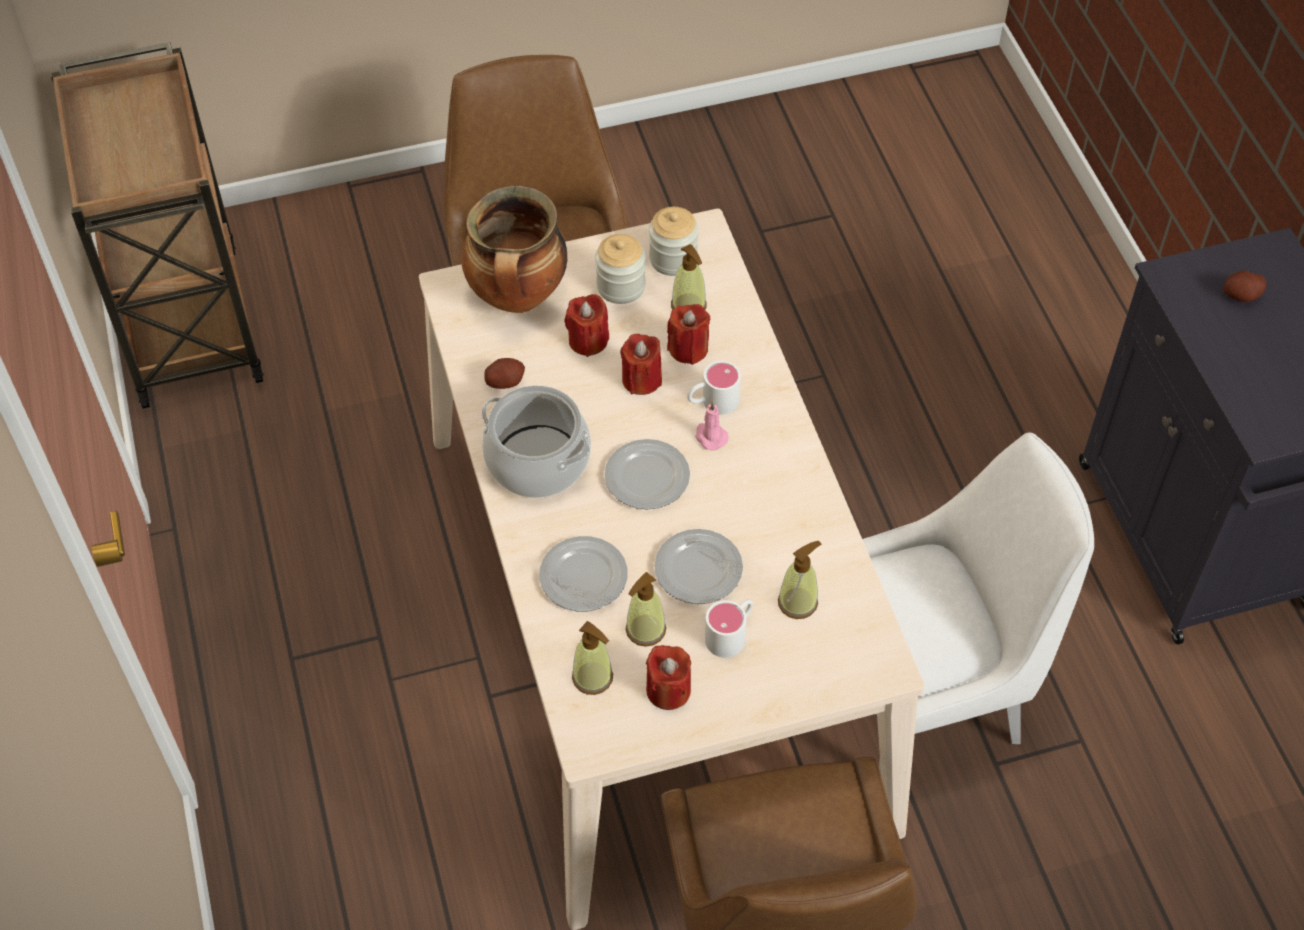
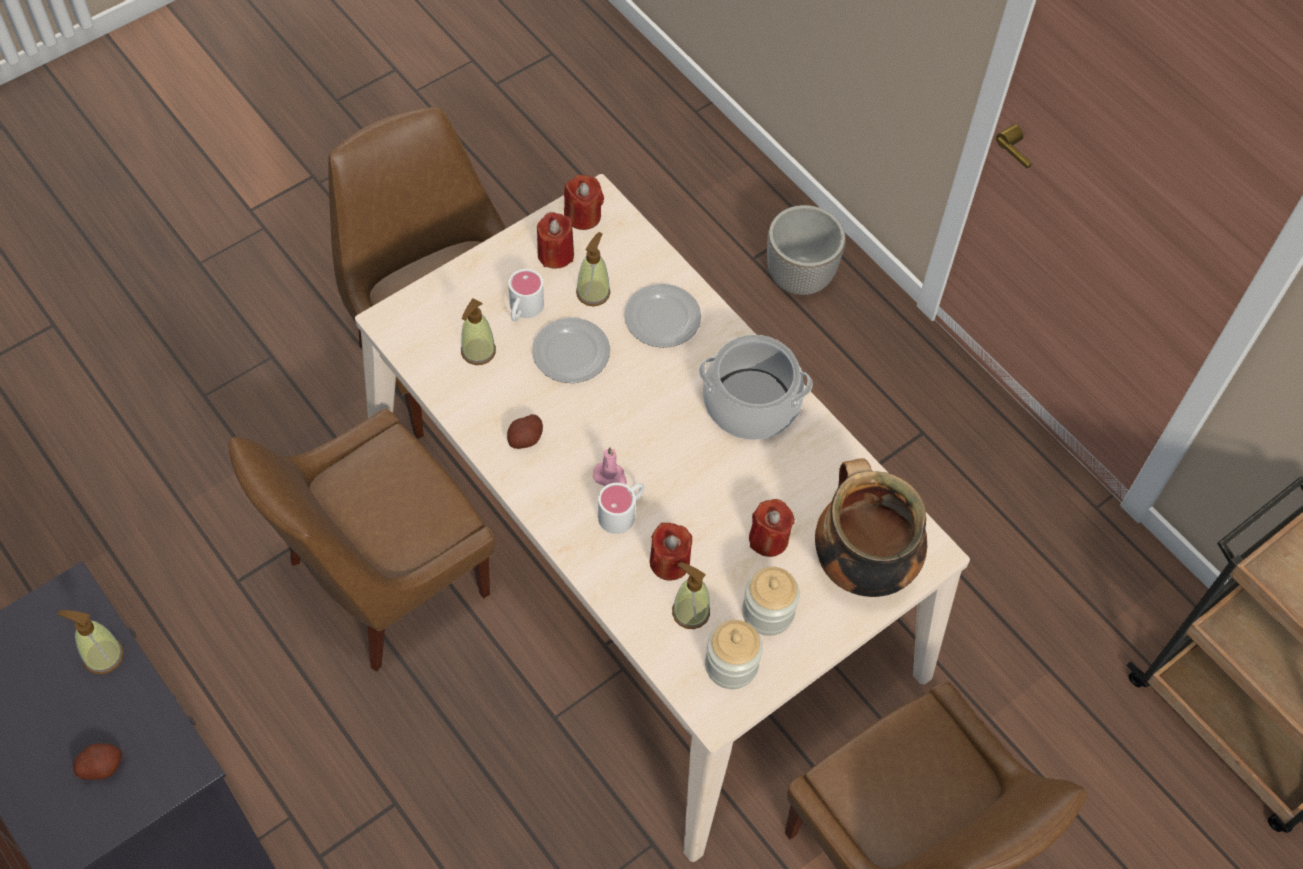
camera: 155 degrees right, 5 degrees up
potato [484,358,525,389] -> potato moved to [507,414,543,449]
soap dispenser [572,621,613,695] -> soap dispenser moved to [58,610,124,674]
plate [604,439,690,509] -> none
red candle [620,334,662,395] -> red candle moved to [564,175,604,230]
white chair [862,432,1094,774] -> brown chair [228,409,495,671]
none -> planter [767,205,846,295]

